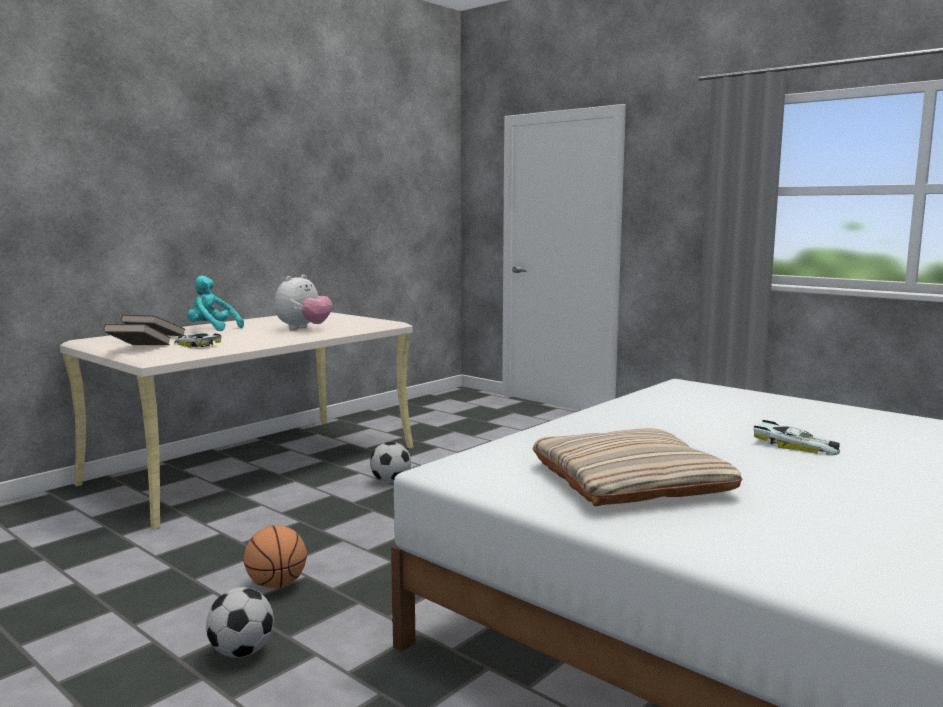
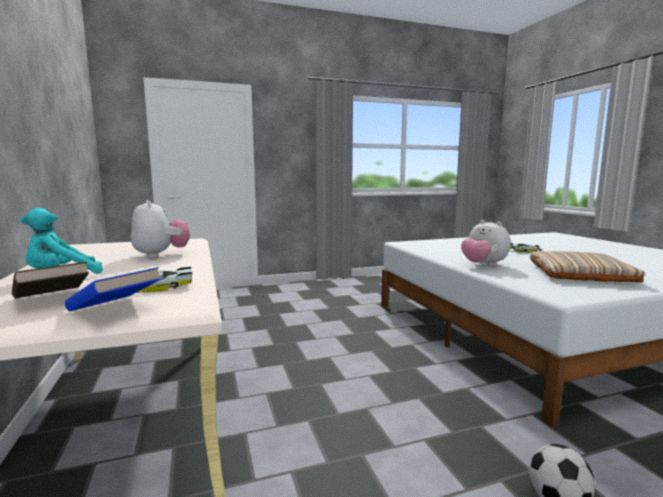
camera: 60 degrees left, 0 degrees up
brown book [103,324,171,345] -> blue book [65,267,162,312]
basketball [243,525,307,588] -> none
football [370,442,411,483] -> none
none -> plush toy [461,220,511,266]

